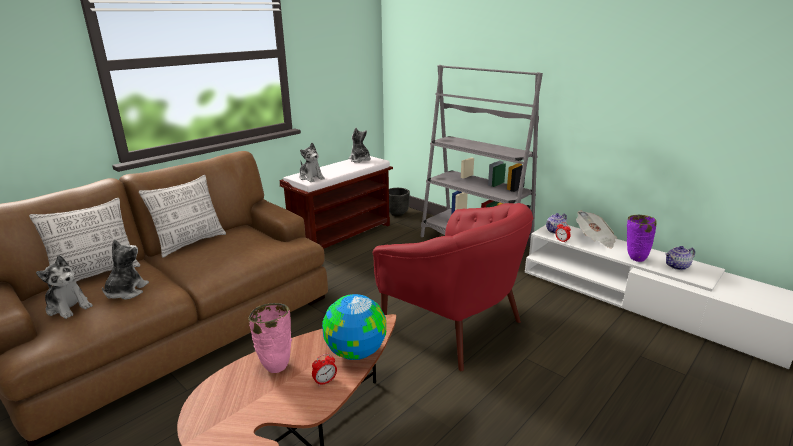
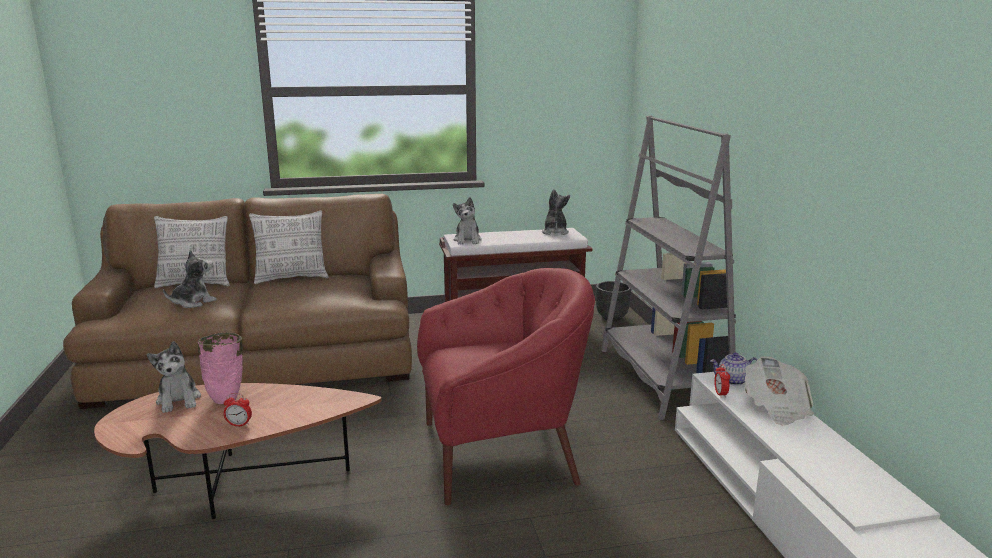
camera: 35 degrees right, 5 degrees down
plush toy [36,255,93,319] -> plush toy moved to [147,341,201,413]
globe [322,294,386,360] -> none
red armchair [373,203,533,371] -> red armchair turned 90 degrees counterclockwise [417,268,595,505]
purple vase [627,215,657,262] -> none
teapot [665,246,695,270] -> none

